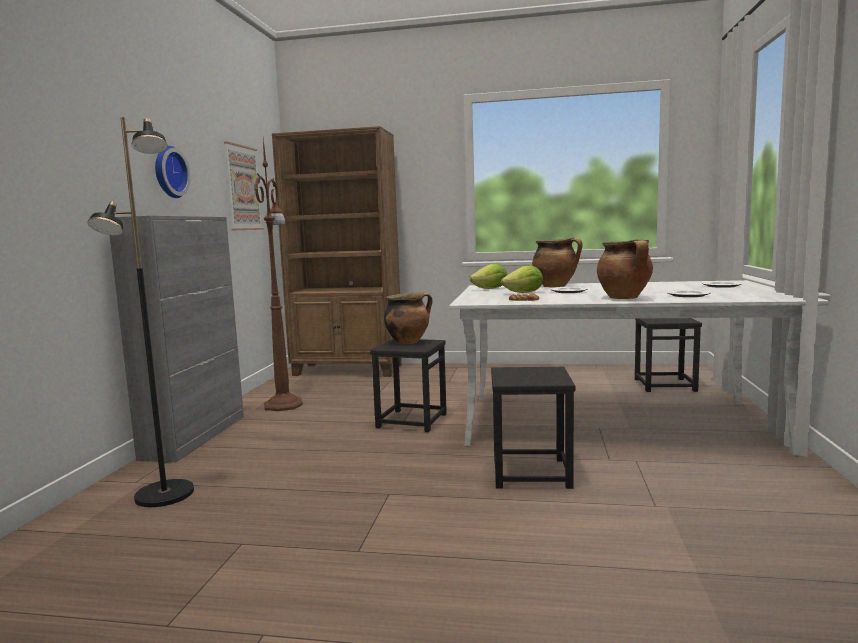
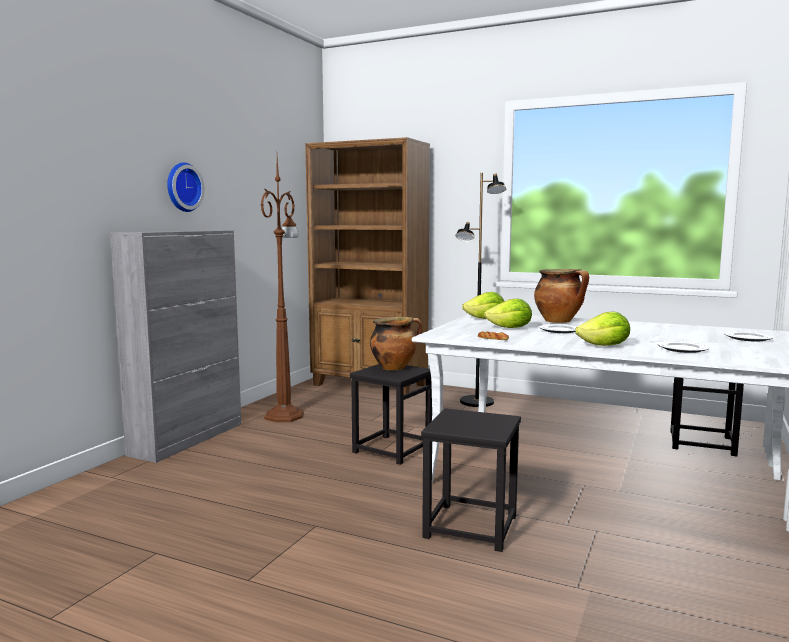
camera: 15 degrees right, 0 degrees up
black floor lamp [87,117,194,507] -> black floor lamp moved to [456,173,506,407]
picture [224,141,264,230] -> none
cooking pot [597,240,653,299] -> lettuce [575,311,630,346]

